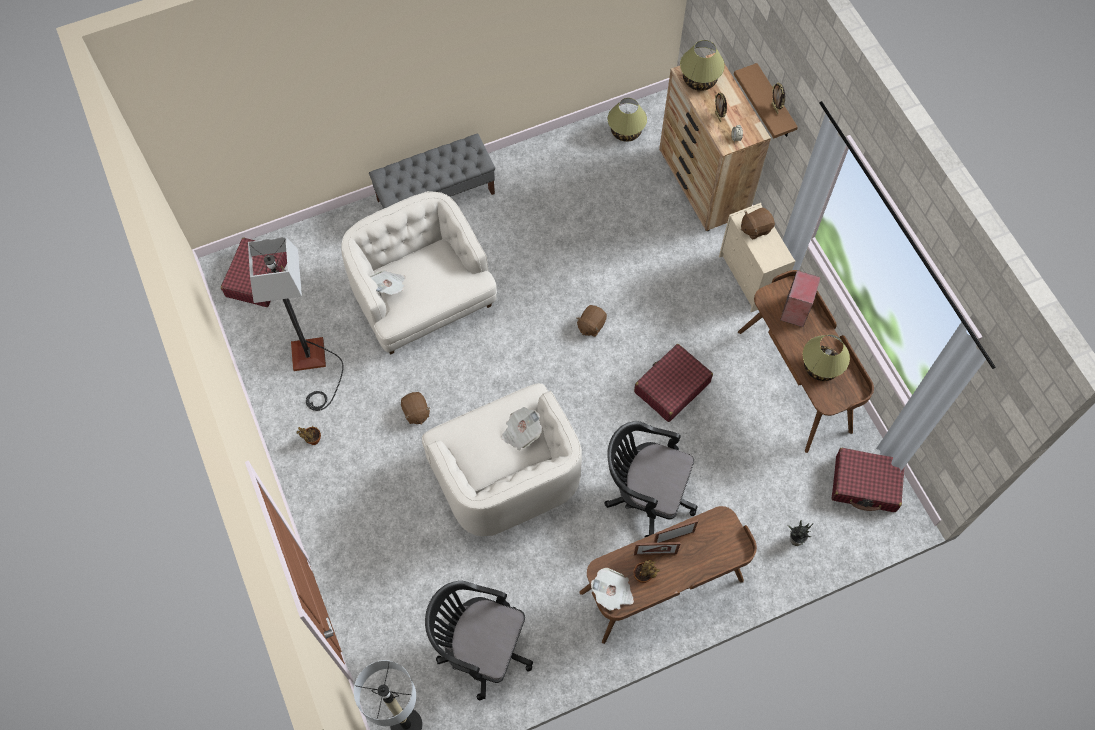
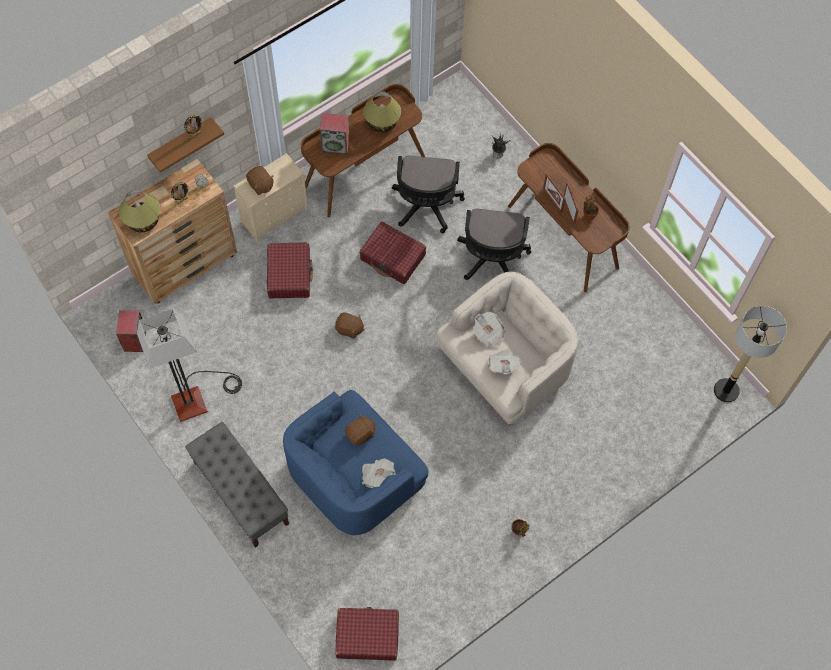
camera: 105 degrees left, 0 degrees up
floor lamp [248,237,344,411] -> floor lamp moved to [137,308,242,422]
white armchair [341,191,497,354] -> blue armchair [283,390,429,535]
brown plush toy [401,392,430,425] -> brown plush toy moved to [345,414,375,446]
black office chair [425,581,533,700] -> black office chair moved to [392,156,465,233]
newspaper [591,568,634,611] -> newspaper moved to [488,349,521,374]
table lamp [608,98,647,142] -> speaker [116,310,146,352]
red suitcase [832,448,905,512] -> red suitcase moved to [267,242,313,299]

